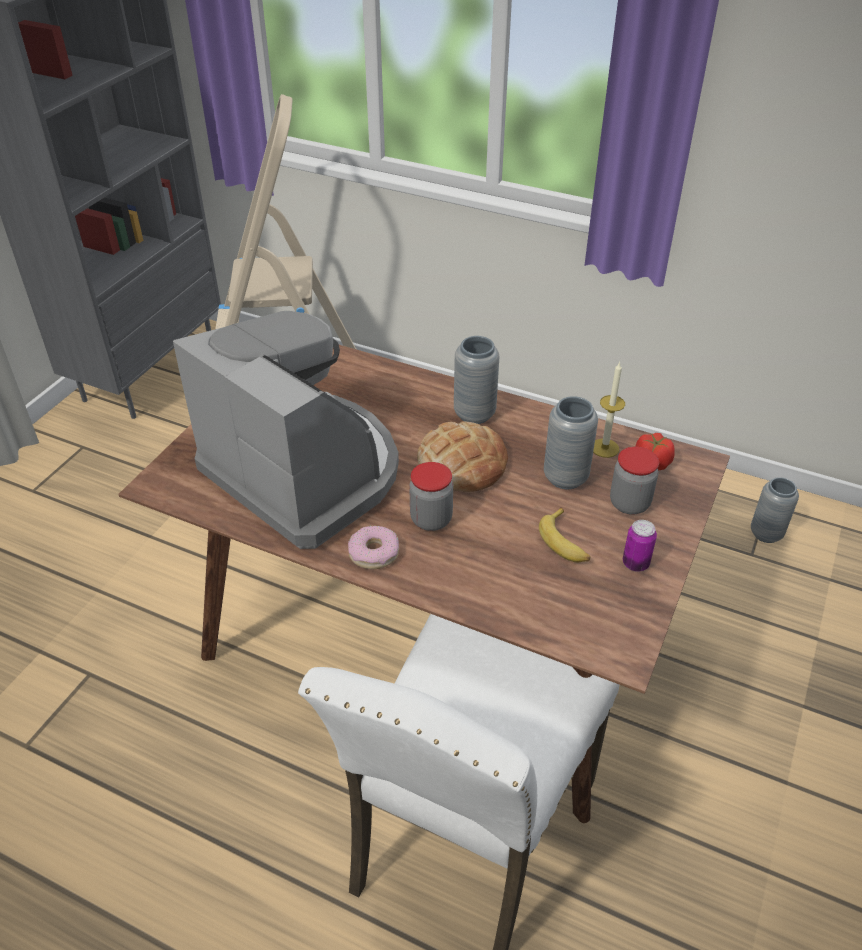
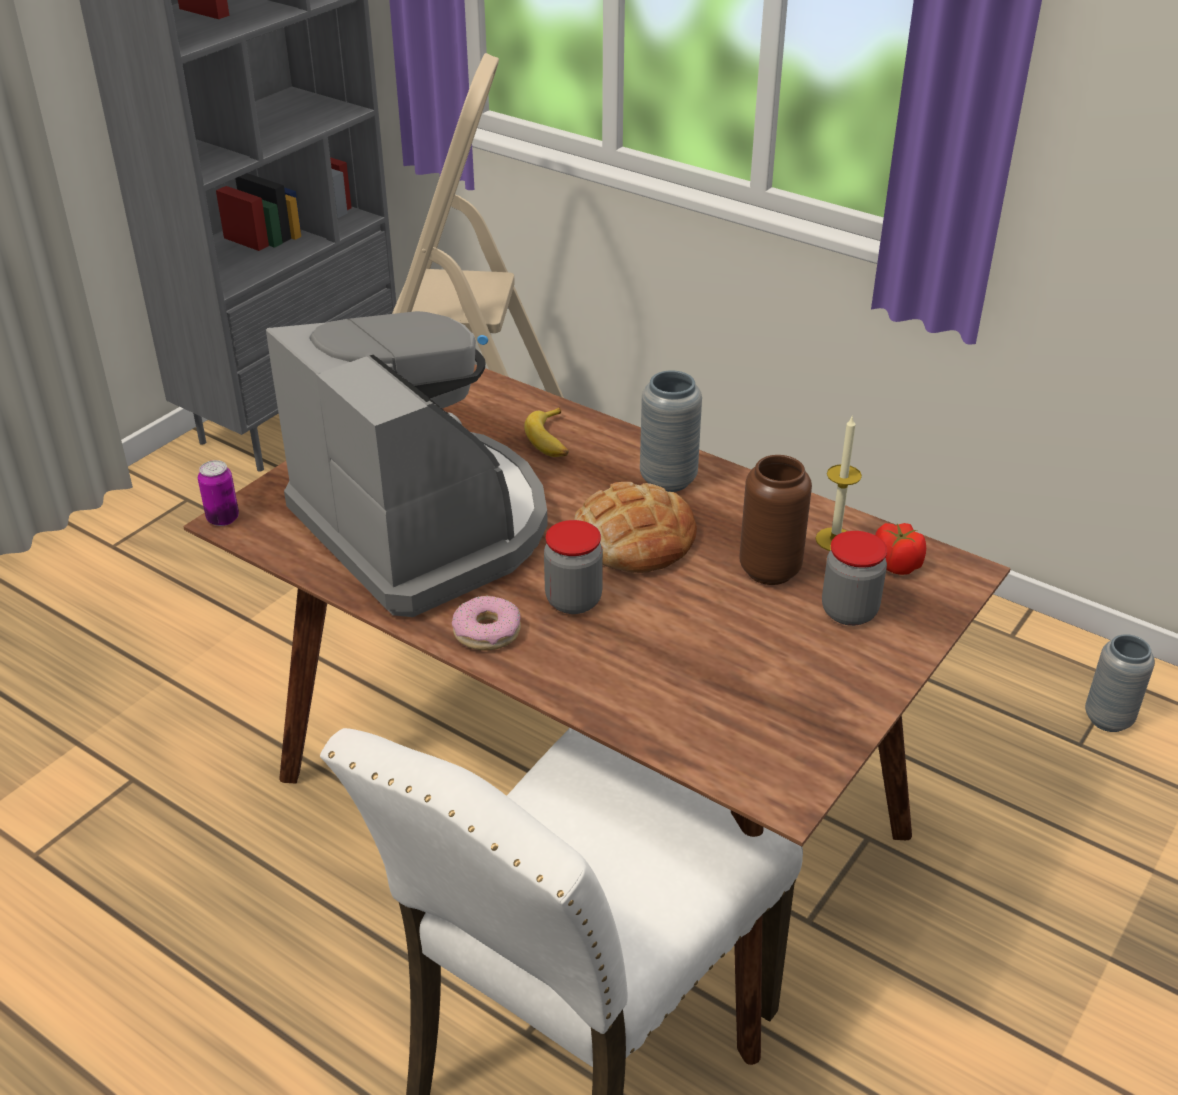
camera: 10 degrees right, 5 degrees down
banana [539,507,590,562] -> banana moved to [524,408,569,457]
grey vase [544,396,598,489] -> brown vase [739,455,812,585]
can [623,520,657,572] -> can moved to [198,460,239,526]

